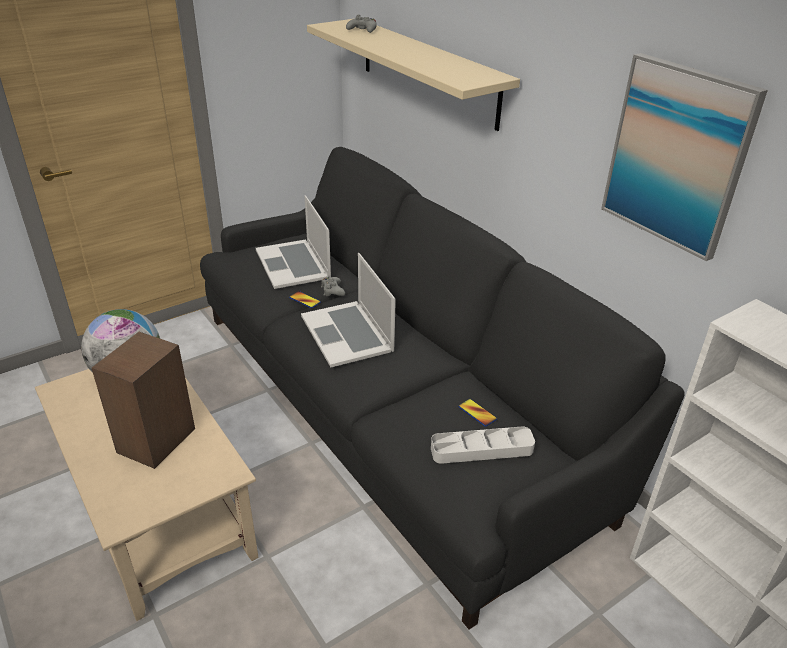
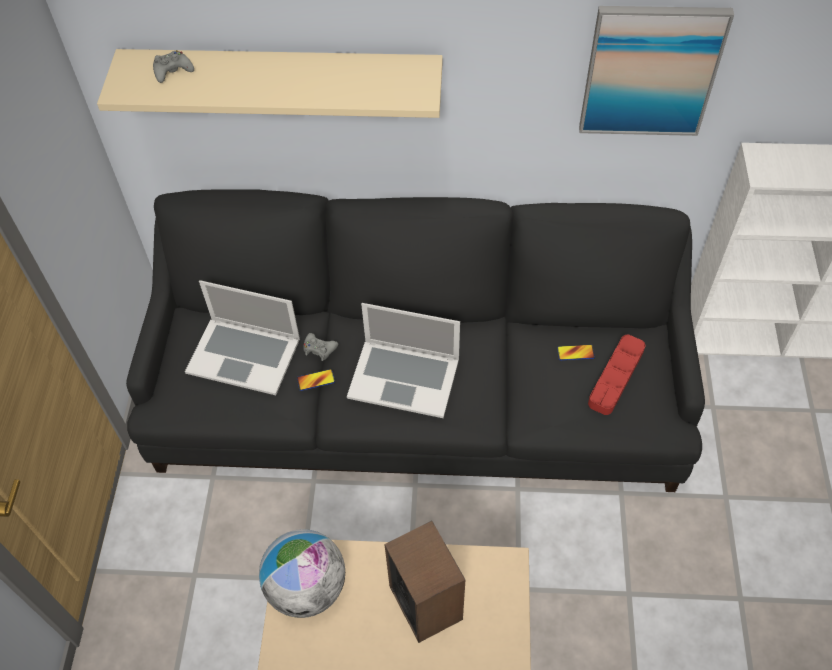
camera: 50 degrees left, 20 degrees up
grey tray [431,426,535,464] -> red tray [588,335,645,415]

